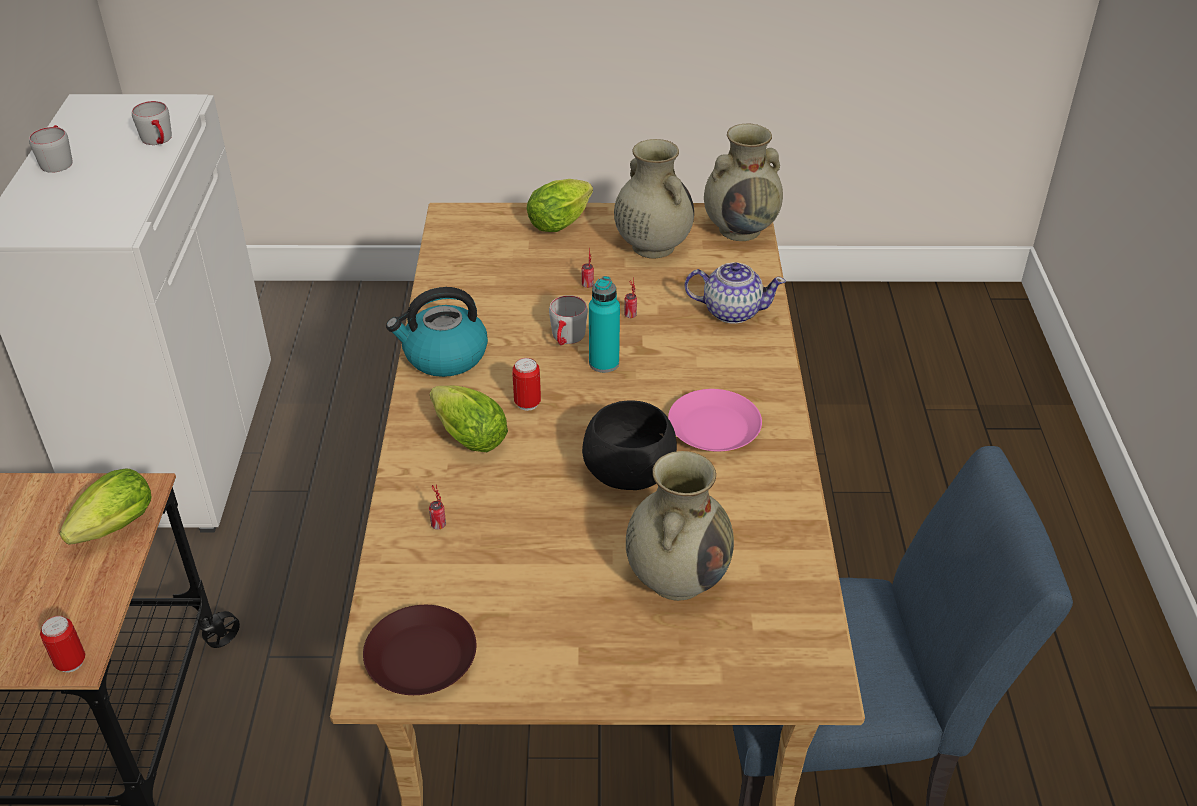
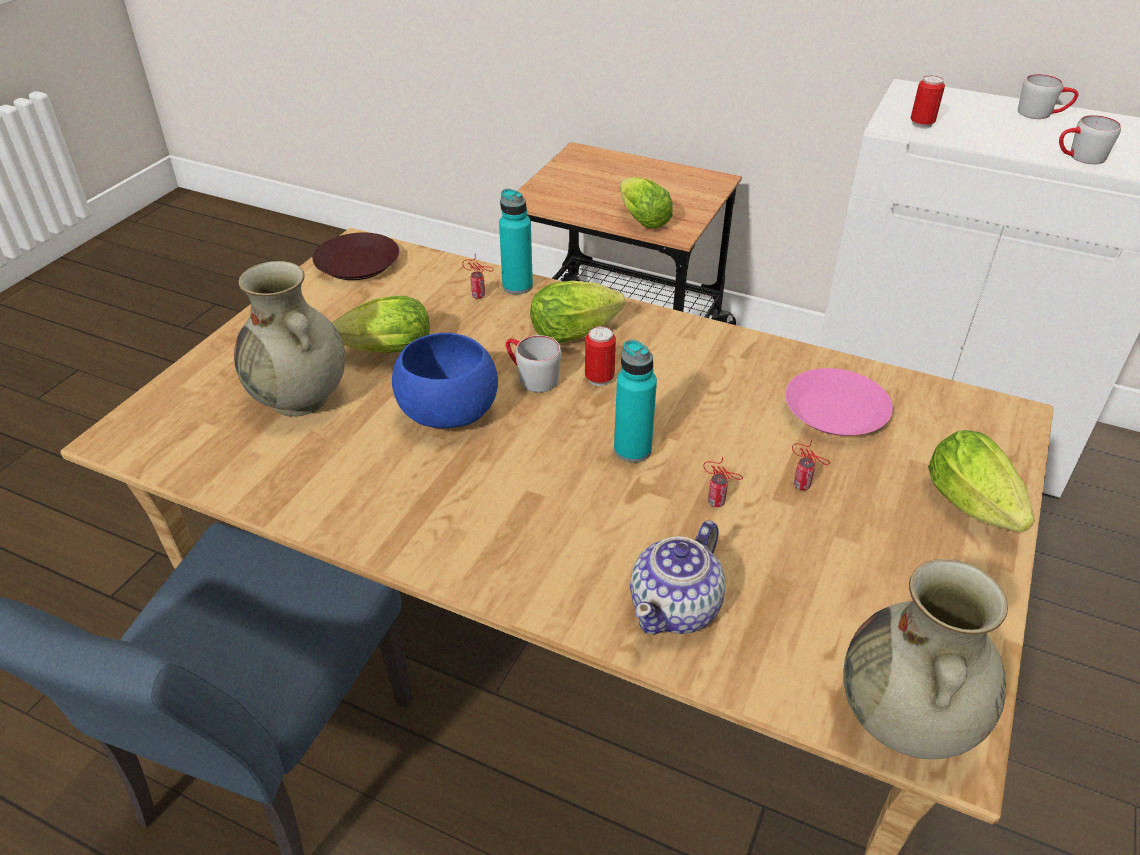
camera: 115 degrees right, 0 degrees up
can [40,616,85,672] -> can moved to [911,75,945,129]
kettle [386,287,488,377] -> none
grey mug [549,295,588,345] -> grey mug moved to [506,335,561,393]
black bowl [582,401,677,490] -> blue bowl [392,333,498,428]
beige vase [614,139,694,258] -> none
pink plate [668,389,762,452] -> pink plate moved to [785,368,893,436]
none -> lettuce [332,296,430,353]
none -> turquoise bottle [499,189,533,294]

